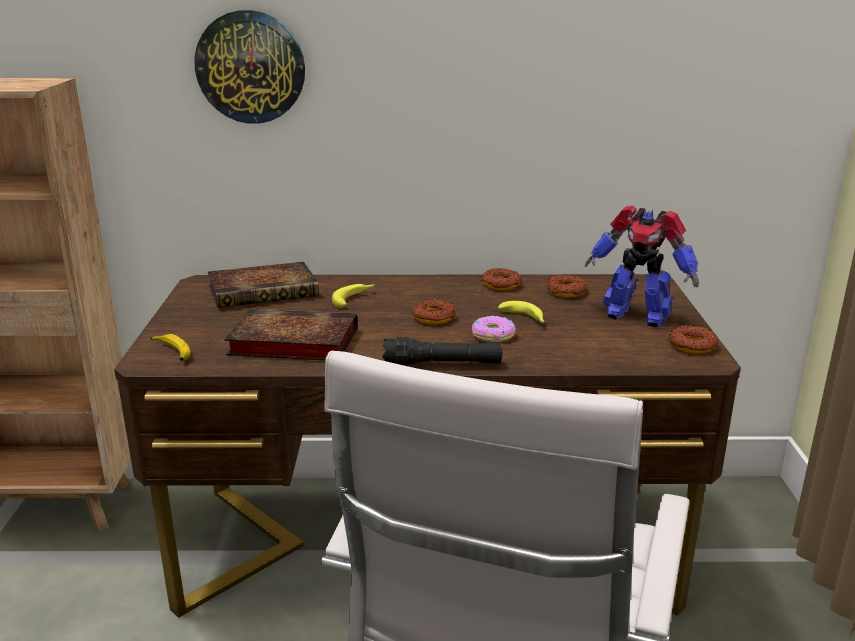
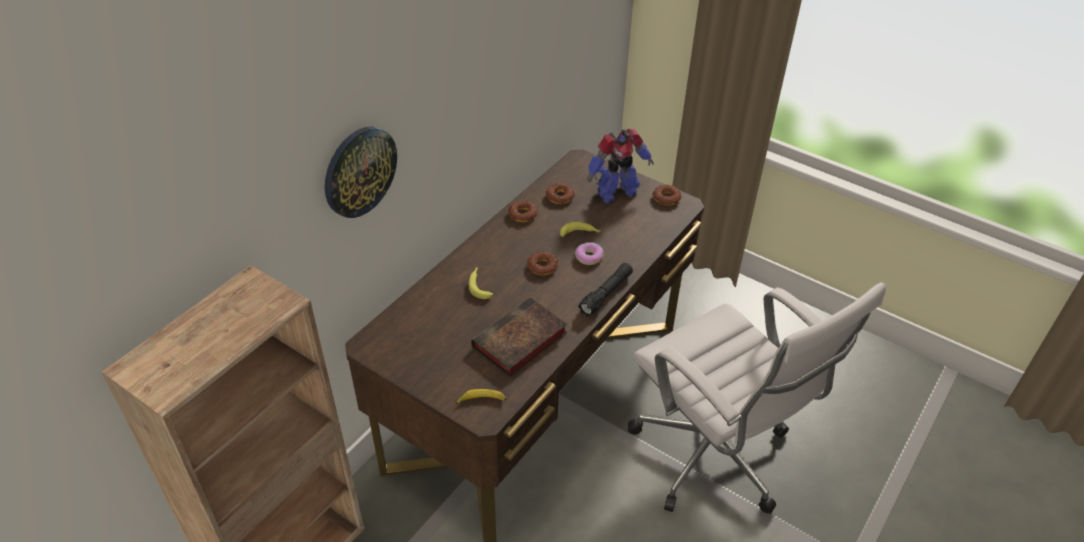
camera: 55 degrees left, 20 degrees up
book [208,262,319,308] -> none

